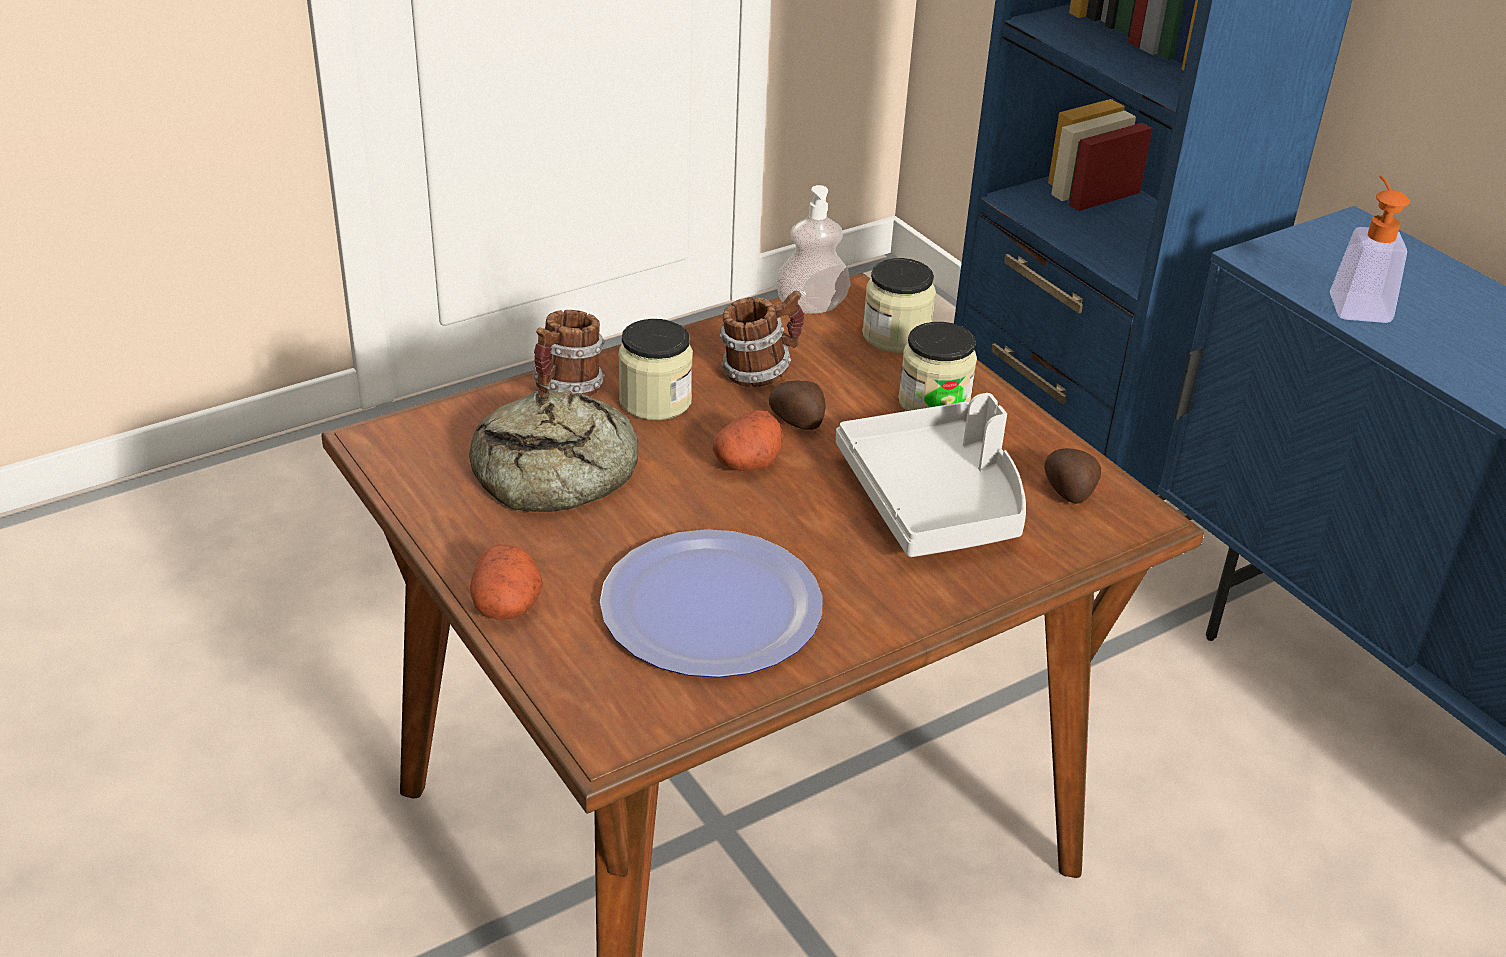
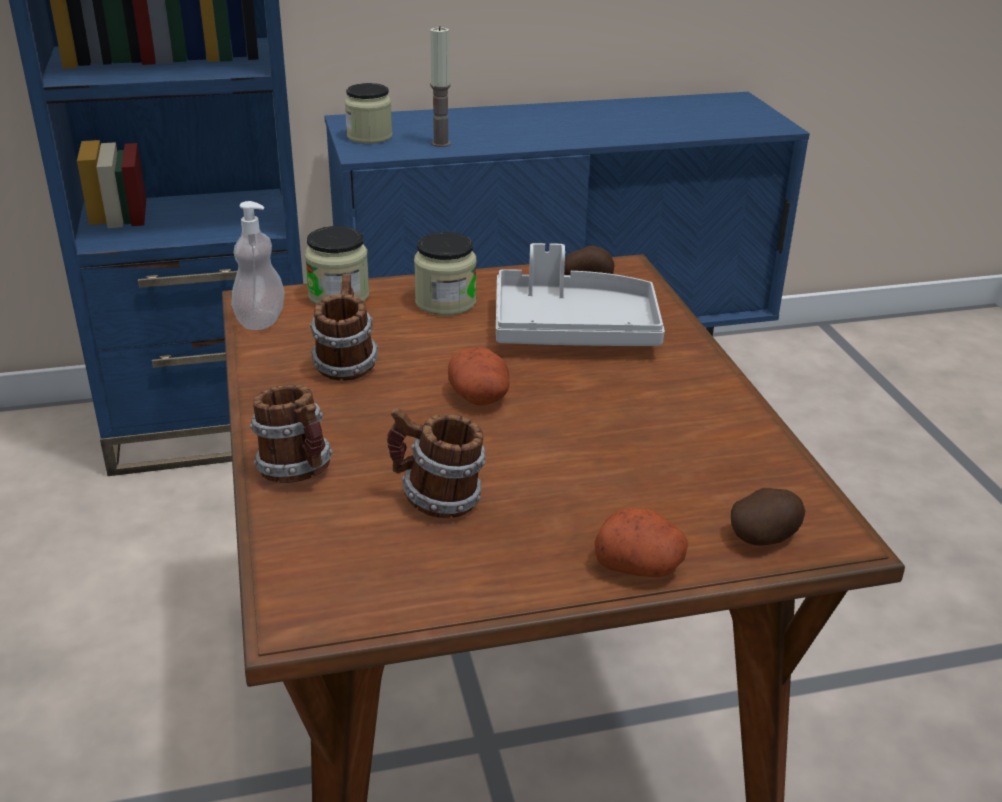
camera: 70 degrees left, 5 degrees down
bread [469,390,638,512] -> mug [387,408,485,518]
plate [600,529,823,678] -> none
jar [618,319,693,420] -> jar moved to [345,83,392,144]
potato [769,381,826,430] -> potato moved to [731,488,805,546]
soap dispenser [1330,175,1410,323] -> candle [430,26,451,147]

